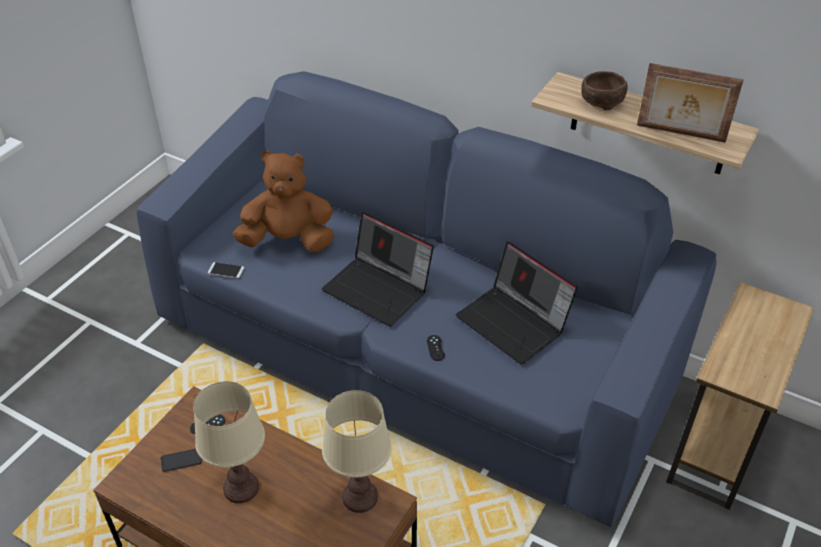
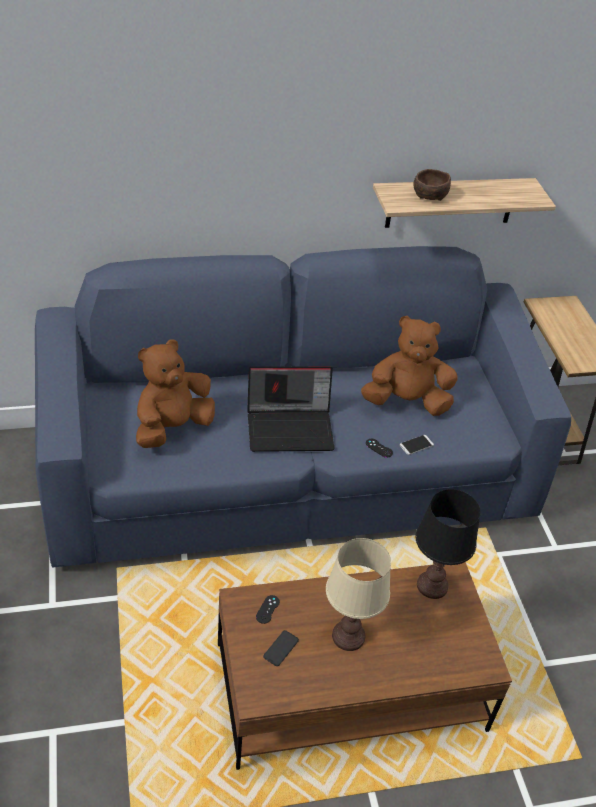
camera: 45 degrees left, 0 degrees up
phone [208,262,244,278] -> phone moved to [400,435,434,455]
beige table lamp [322,390,392,513] -> black table lamp [416,489,481,599]
laptop [456,241,578,364] -> brown plush toy [361,316,458,416]
picture frame [637,63,744,143] -> none

